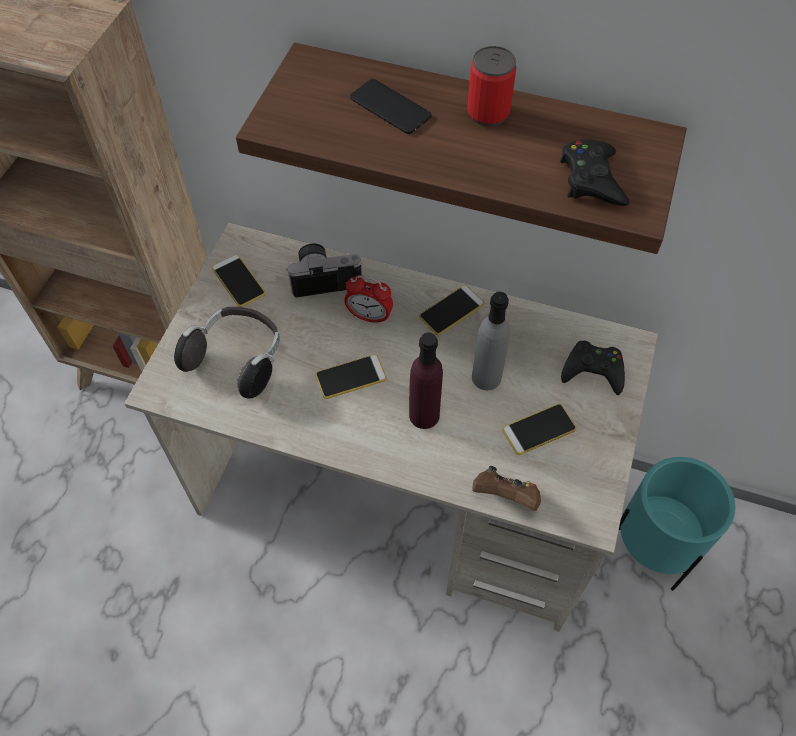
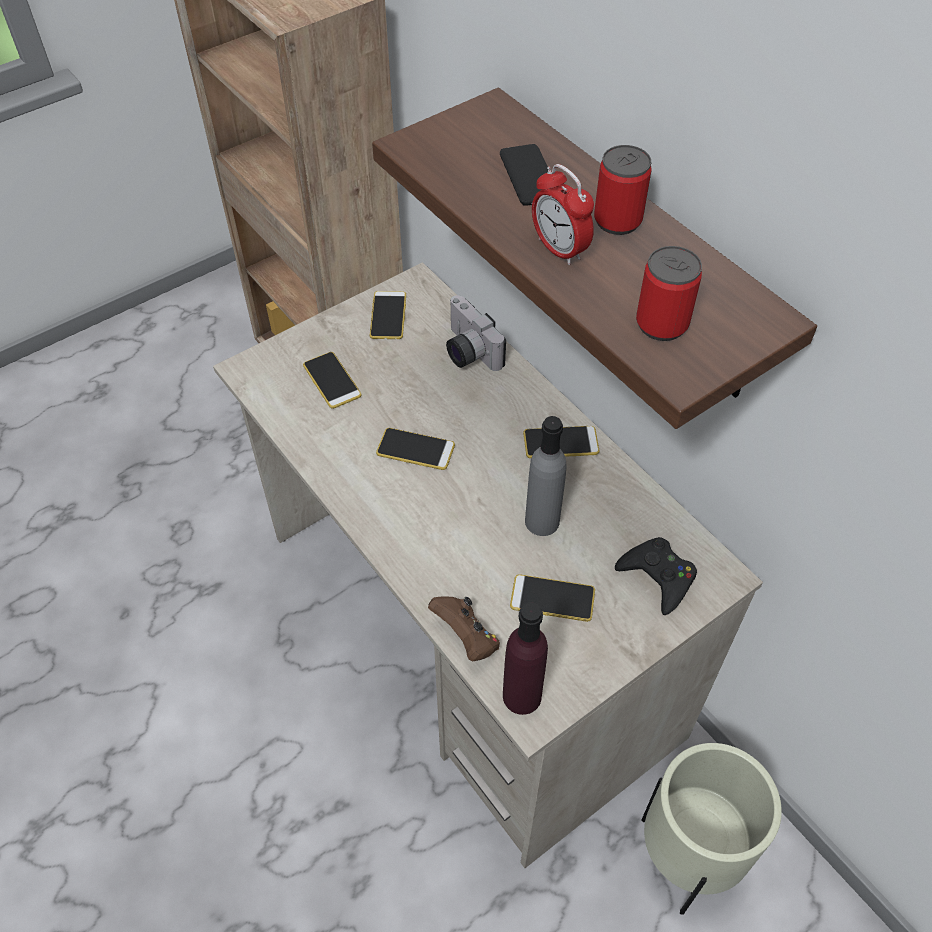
camera: 35 degrees right, 5 degrees down
headphones [174,307,280,399] -> phone [303,352,362,409]
camera [286,244,362,297] -> camera turned 150 degrees counterclockwise [446,295,506,371]
alarm clock [345,275,393,324] -> alarm clock moved to [532,164,594,265]
purple bottle [409,333,443,429] -> purple bottle moved to [503,602,548,715]
black game controller [560,140,630,206] -> can [636,246,702,341]
turquoise planter [619,457,735,591] -> beige planter [642,743,782,915]

